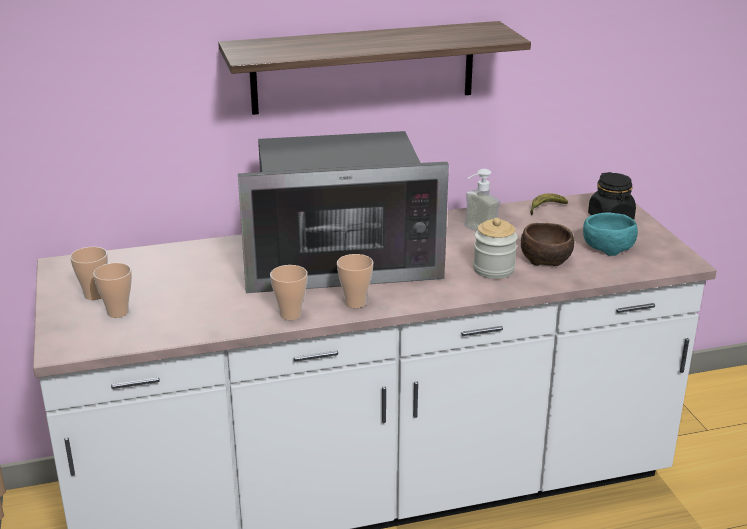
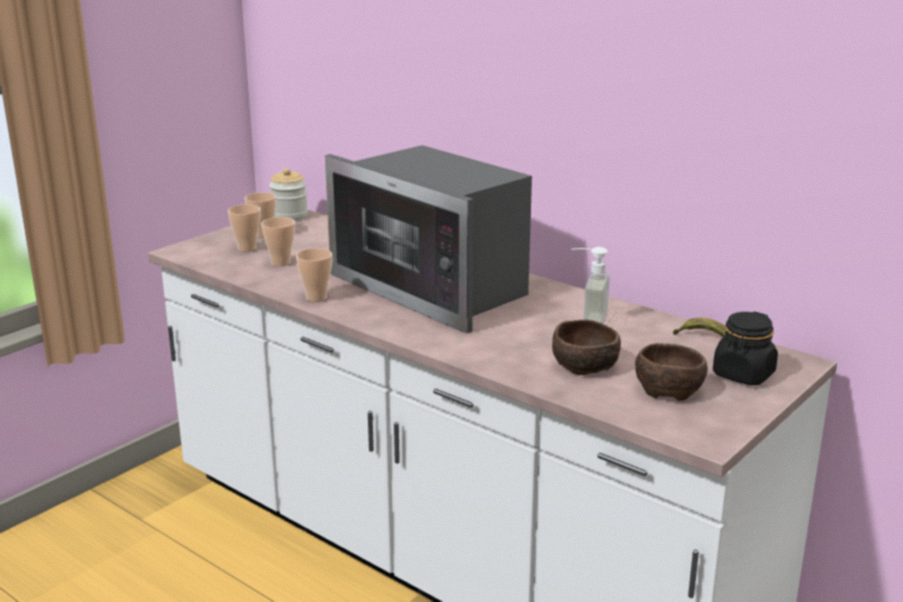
camera: 55 degrees right, 5 degrees down
shelf [218,21,531,115] -> none
cup [337,254,373,308] -> cup moved to [261,217,295,266]
jar [473,218,518,279] -> jar moved to [269,168,308,221]
turquoise bowl [583,213,638,256] -> brown bowl [635,343,708,401]

